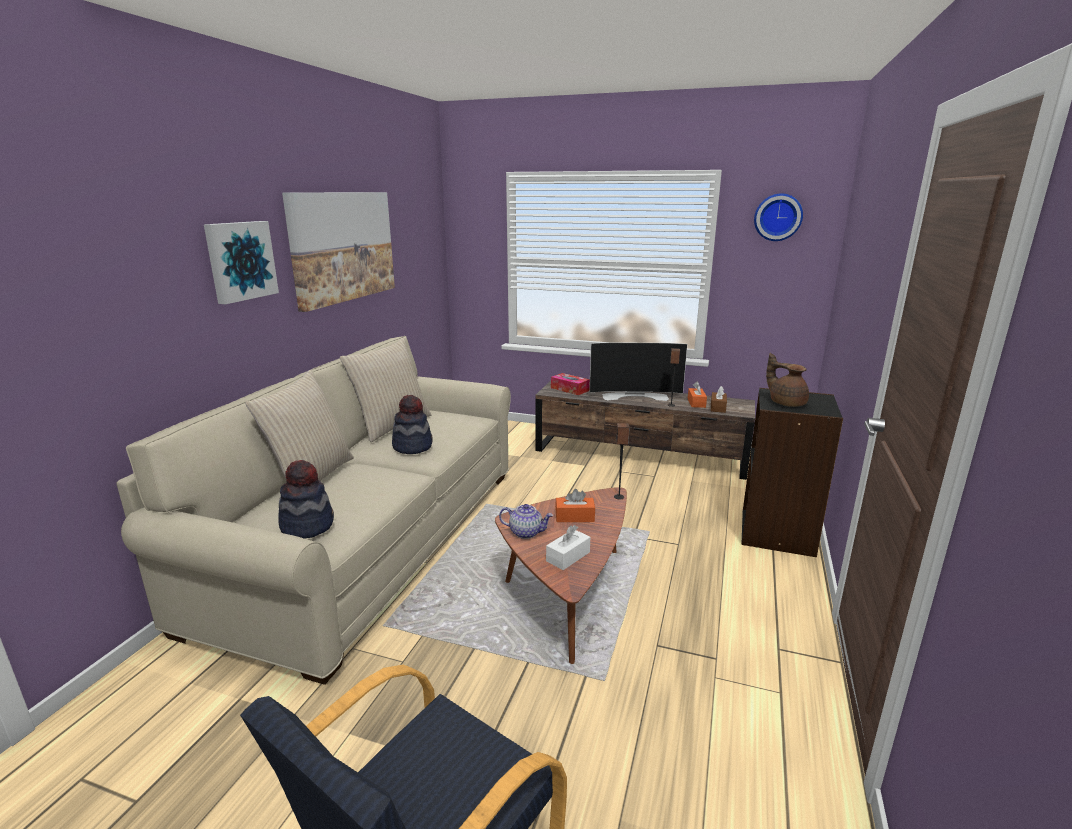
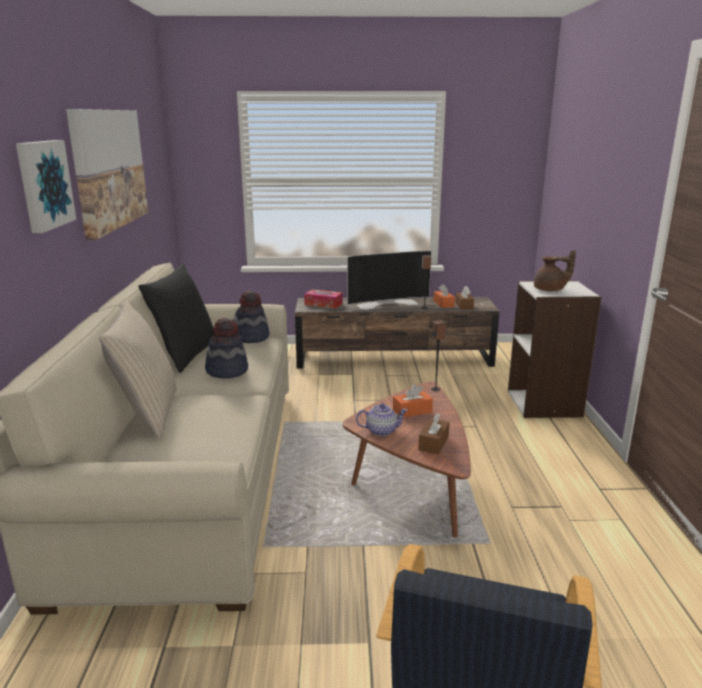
camera: 20 degrees left, 0 degrees up
hat [279,460,334,539] -> hat moved to [234,291,270,343]
beige pillow [340,338,432,442] -> black pillow [138,263,214,373]
white tissue box [546,525,590,570] -> brown tissue box [418,413,450,455]
black bookcase [741,388,843,557] -> white bookcase [508,280,601,418]
wall clock [754,193,803,241] -> none
brown teapot [766,353,809,407] -> brown teapot turned 150 degrees clockwise [534,250,576,291]

